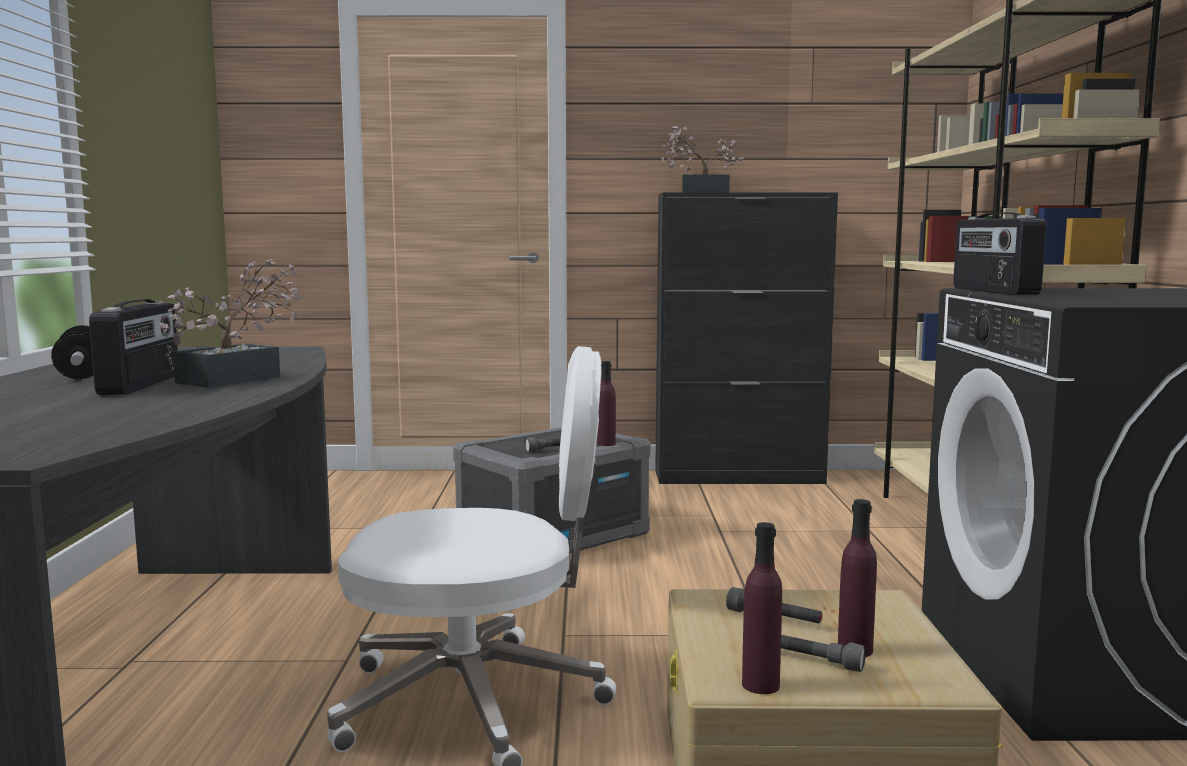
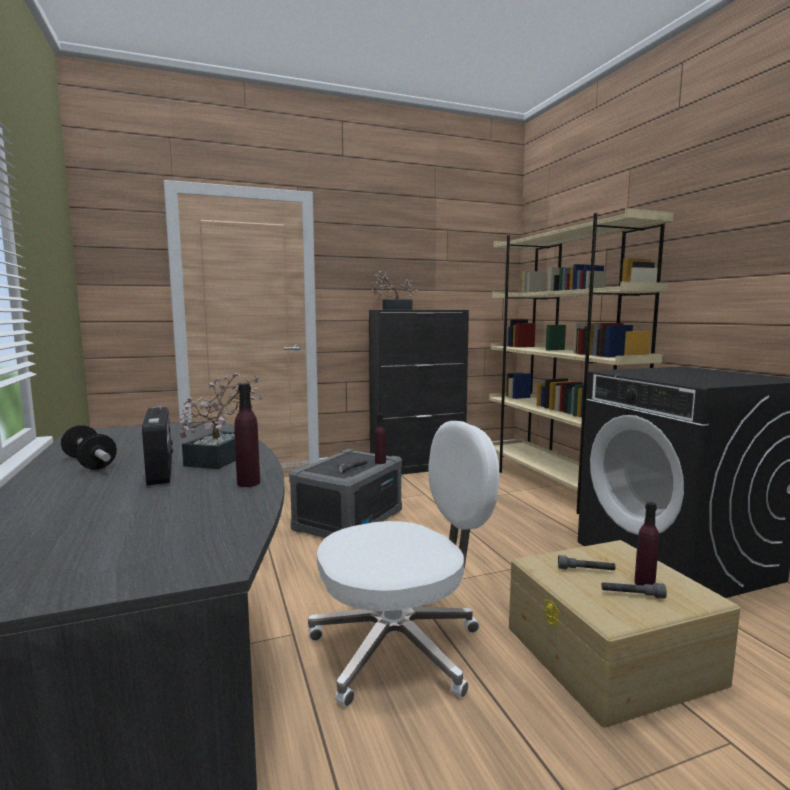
camera: 20 degrees left, 0 degrees up
purple bottle [742,522,782,694] -> purple bottle moved to [234,383,260,487]
radio [953,213,1046,295] -> none

